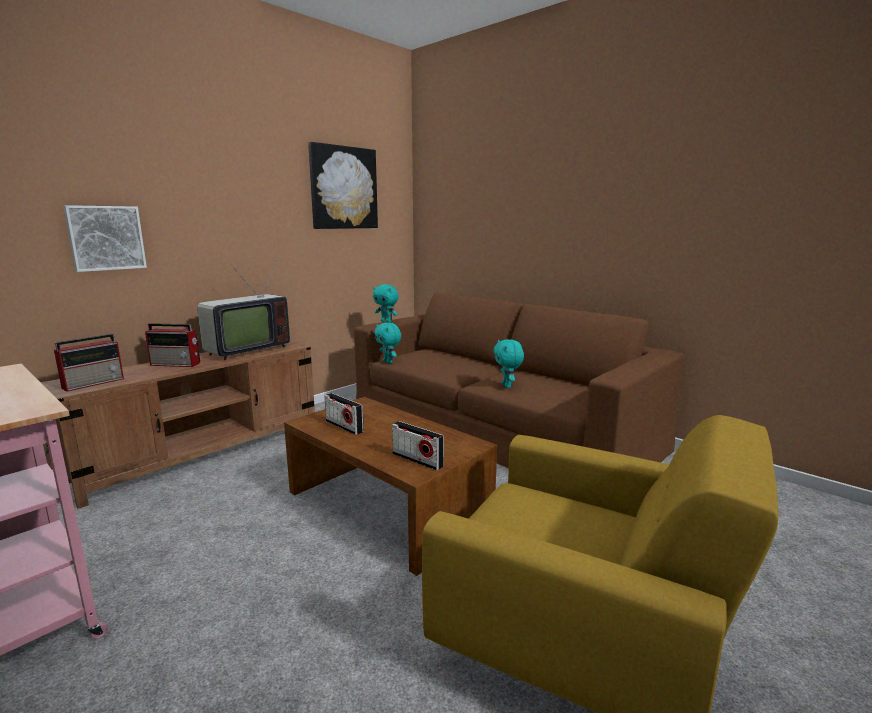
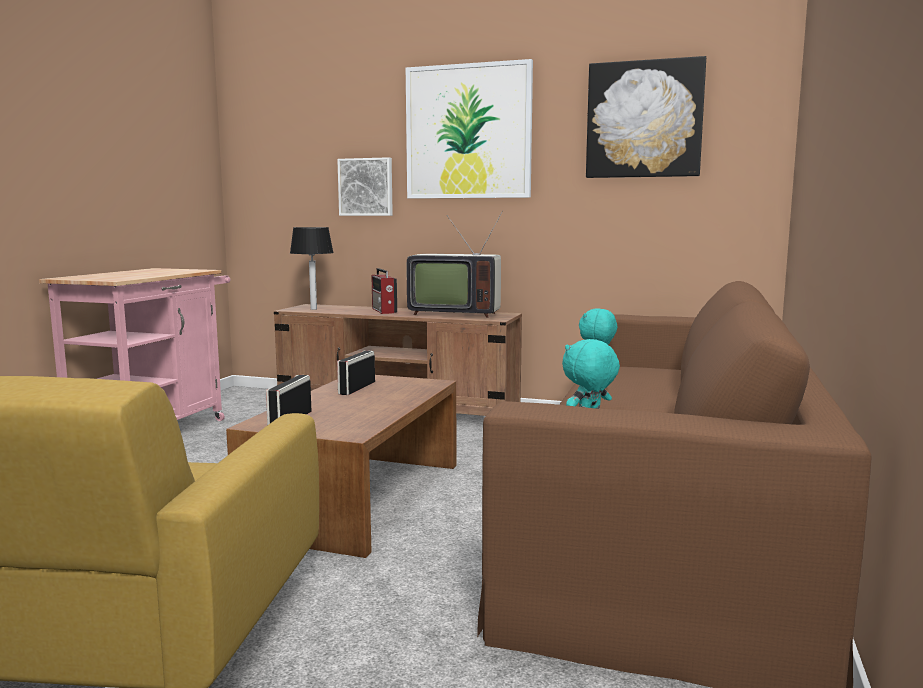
camera: 65 degrees right, 5 degrees down
radio [54,334,124,392] -> table lamp [290,227,334,310]
turquoise plush toy [373,284,399,323] -> none
none -> picture [406,59,533,199]

